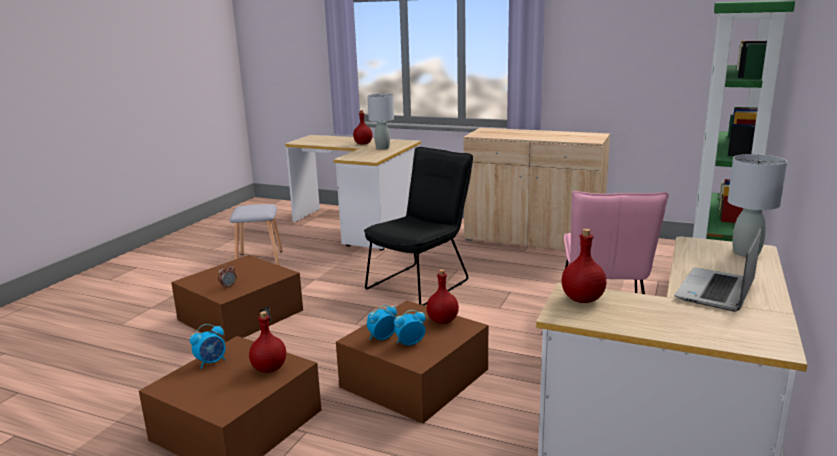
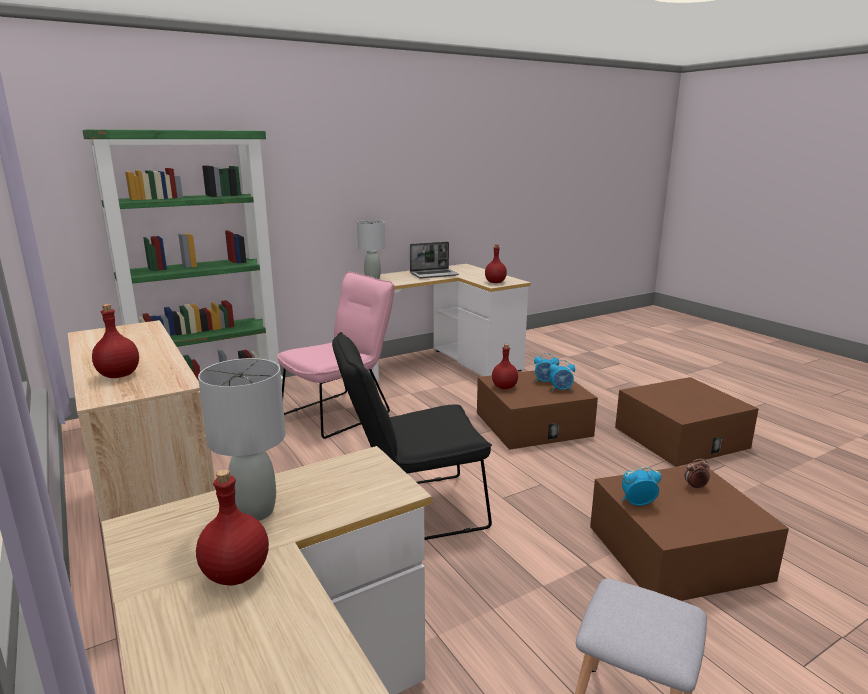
camera: 145 degrees left, 0 degrees up
alarm clock [190,324,226,369] -> alarm clock moved to [622,467,661,506]
red bottle [249,311,286,373] -> red bottle moved to [92,304,139,378]

